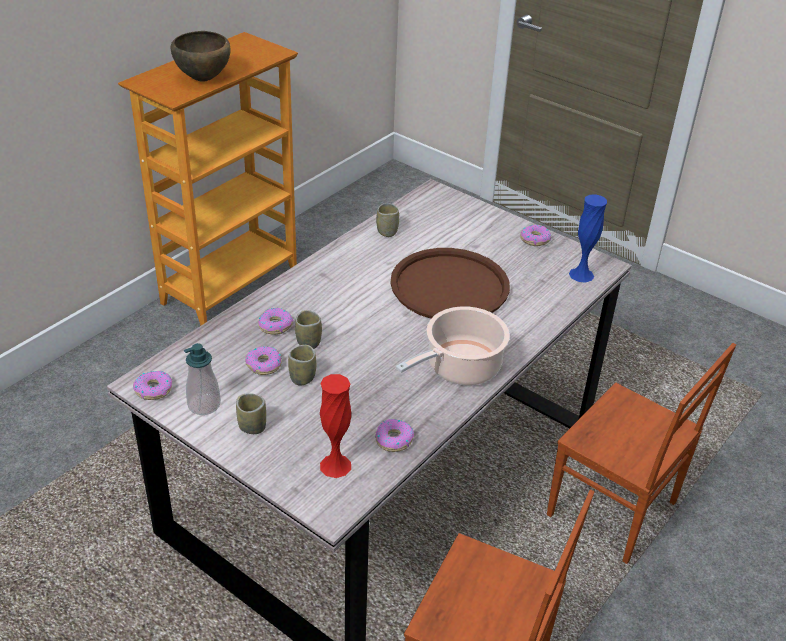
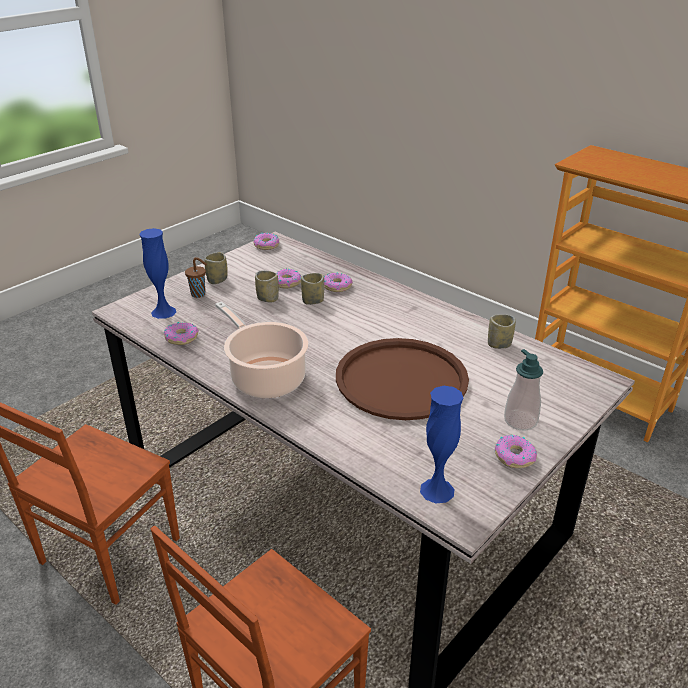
camera: 95 degrees right, 5 degrees down
brown bowl [171,31,231,82] -> none
soap dispenser [184,343,221,415] -> soap dispenser moved to [504,349,543,431]
red vase [320,374,351,478] -> blue vase [139,228,176,319]
none -> brown cup [185,257,207,298]

